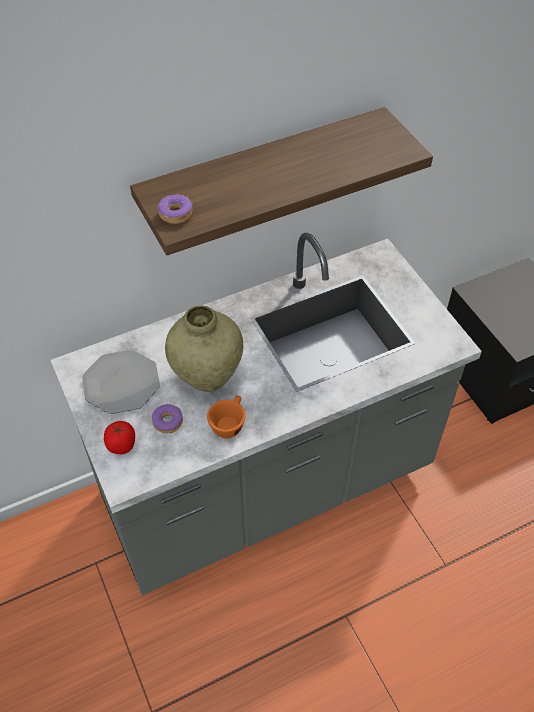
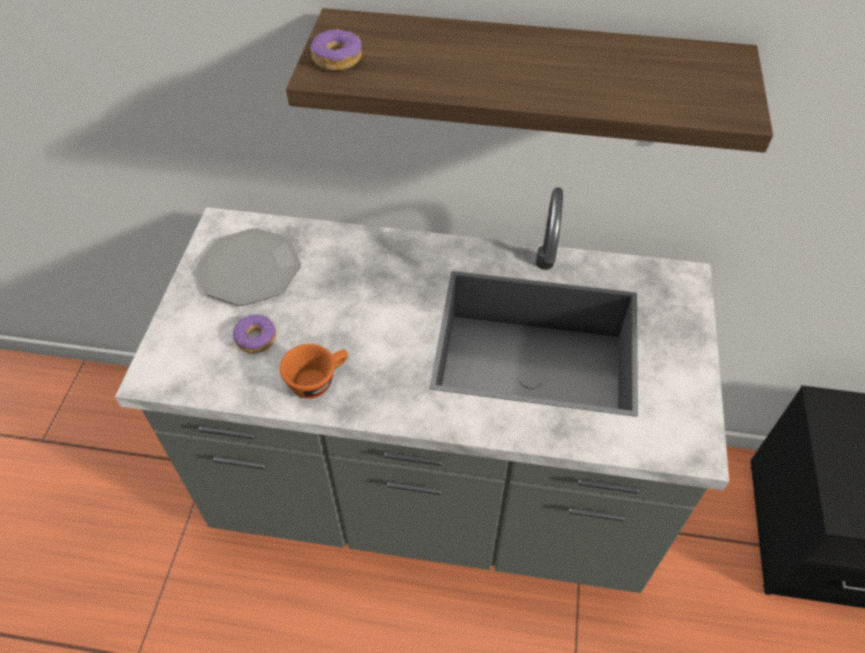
camera: 35 degrees right, 0 degrees up
tomato [104,421,135,454] -> none
beige vase [165,306,243,393] -> none

